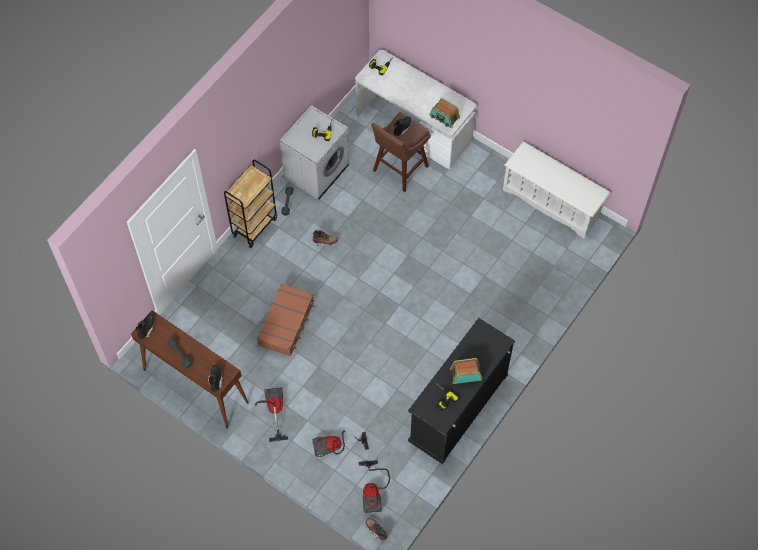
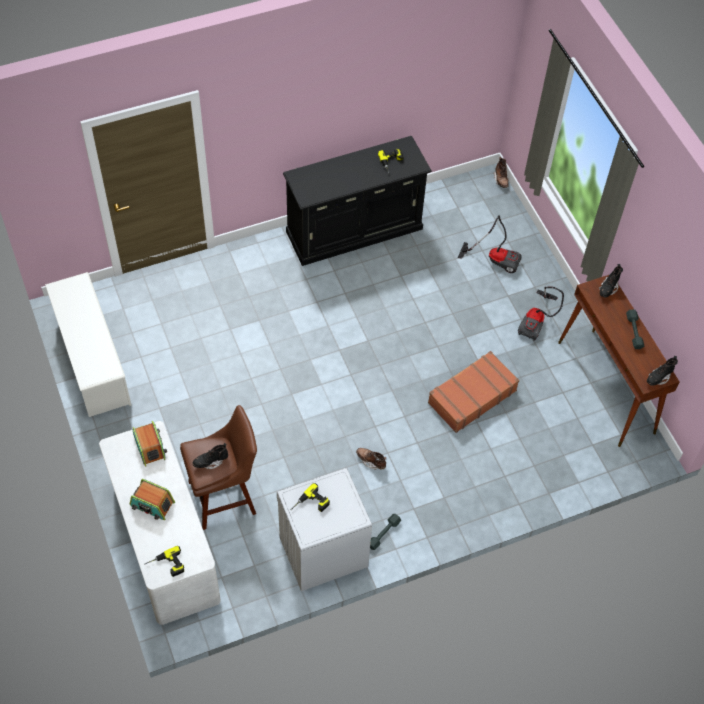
camera: 150 degrees left, 5 degrees down
brown cart [224,159,278,248] -> none
vacuum cleaner [358,460,390,513] -> none
radio [450,358,483,384] -> radio moved to [130,479,175,520]

